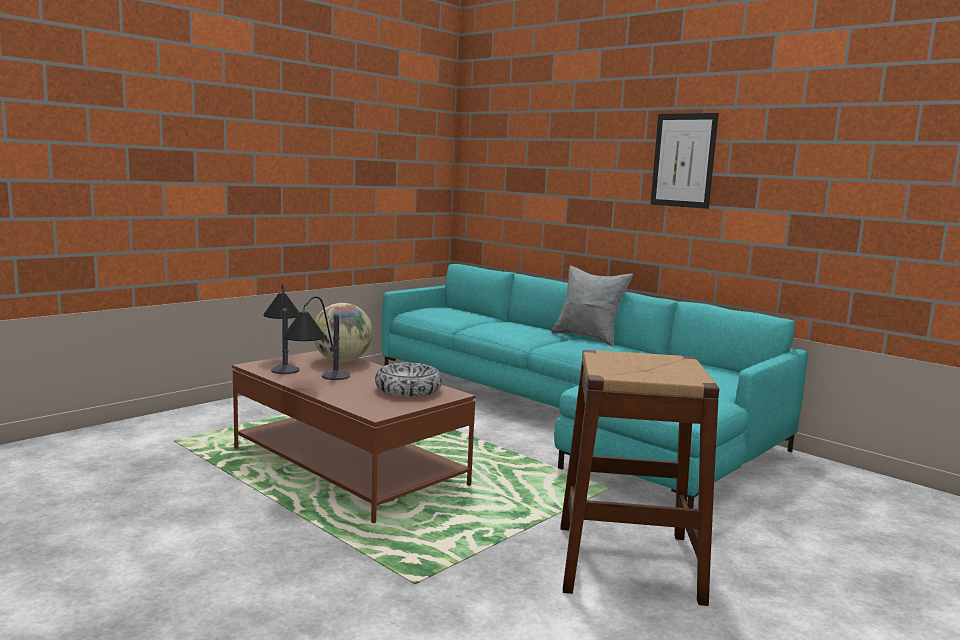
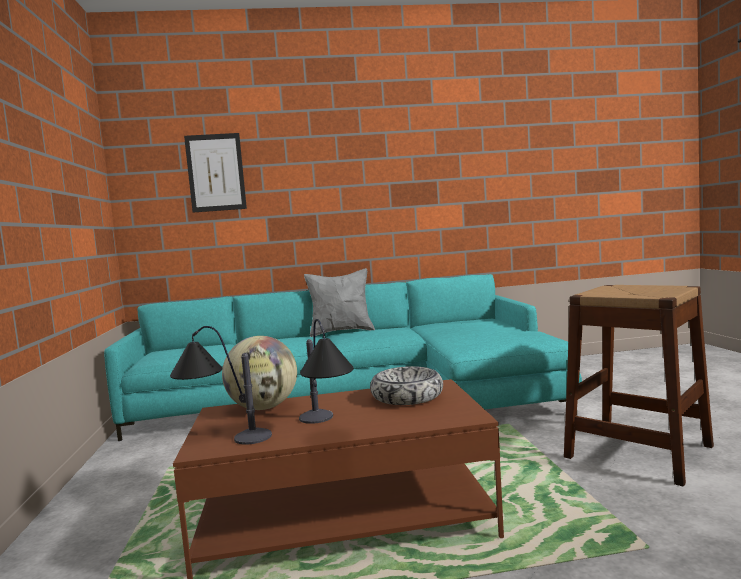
camera: 50 degrees left, 5 degrees down
picture [650,113,719,209] -> picture moved to [184,133,247,213]

